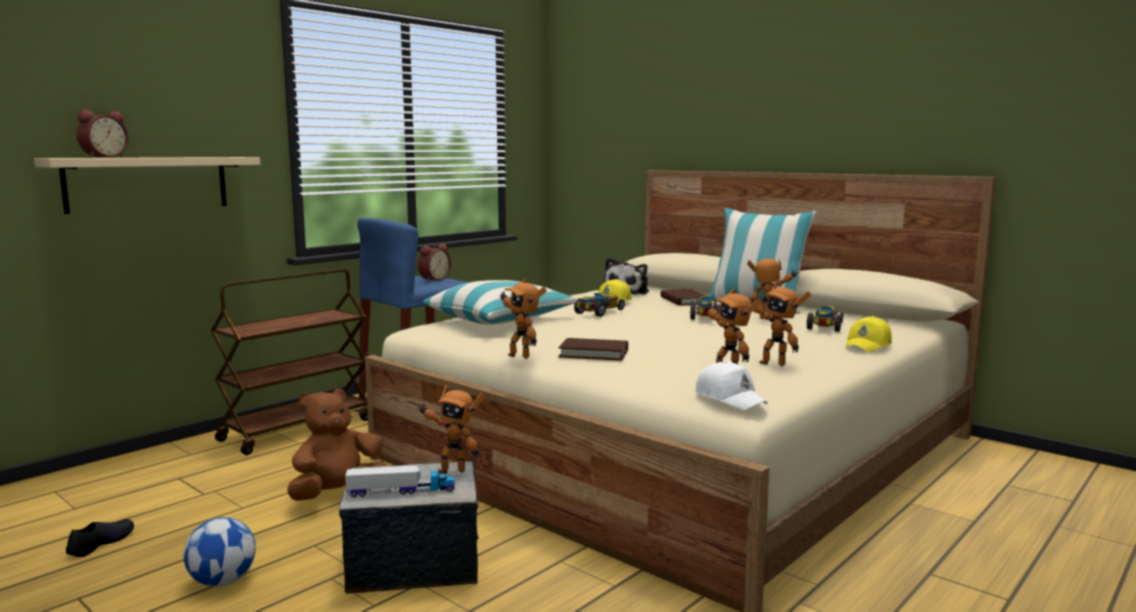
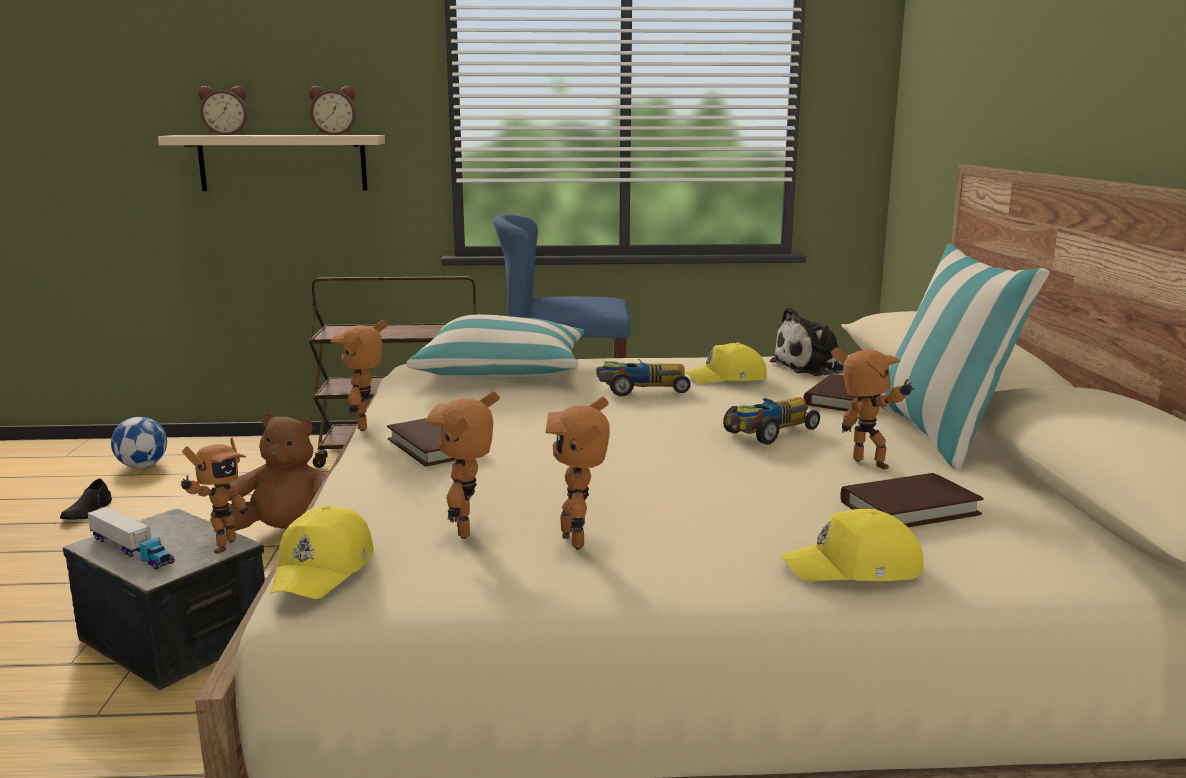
camera: 45 degrees right, 5 degrees up
black shoe [66,519,134,557] -> black shoe turned 120 degrees clockwise [60,478,112,520]
football [184,517,256,586] -> football moved to [111,417,167,468]
toy robot [417,385,485,474] -> toy robot turned 120 degrees counterclockwise [181,437,248,554]
alarm clock [418,243,451,282] -> alarm clock moved to [309,86,356,135]
white cap [696,361,767,410] -> yellow cap [270,506,374,599]
toy car [806,306,844,332] -> brown book [840,473,984,527]

